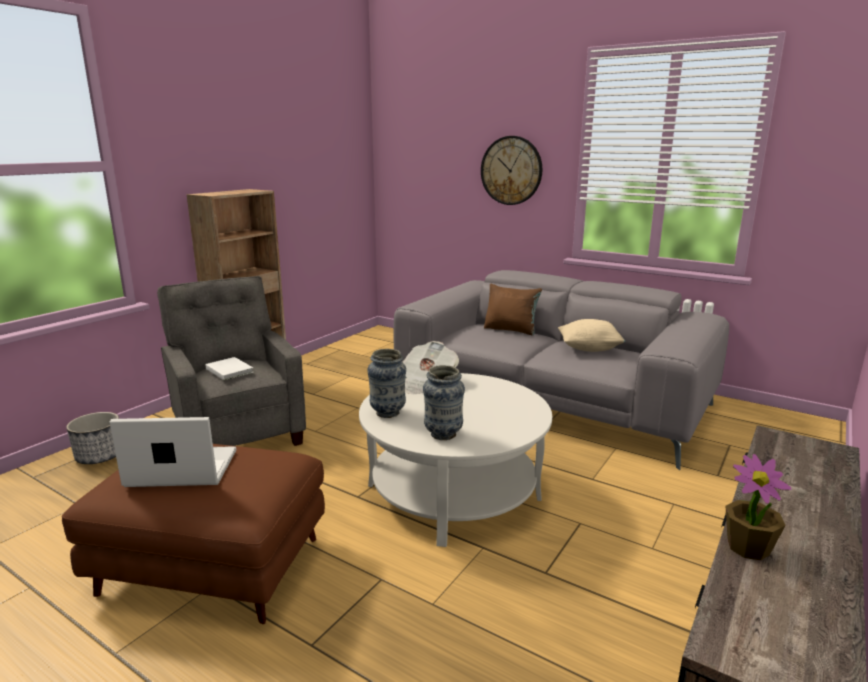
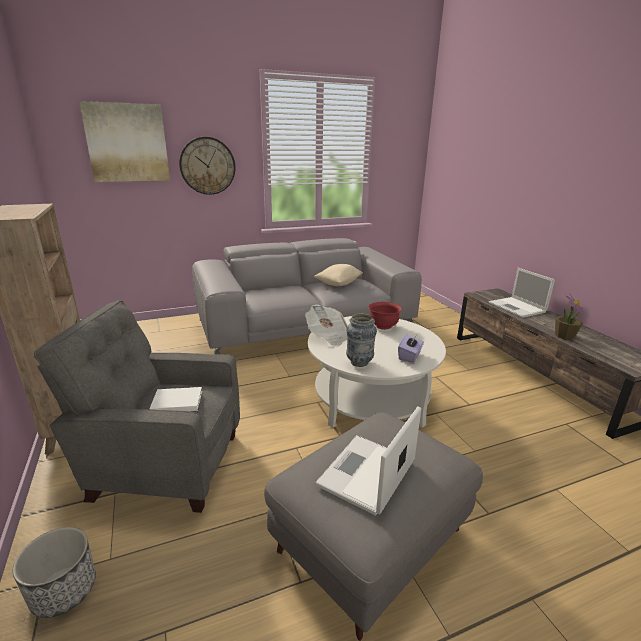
camera: 55 degrees left, 5 degrees up
brown ottoman [62,444,325,624] -> grey ottoman [264,412,483,641]
vase [423,365,465,440] -> purple tissue box [398,335,424,363]
brown pillow [484,284,542,335] -> none
none -> picture [79,101,170,182]
none -> red bowl [368,302,402,330]
none -> laptop [489,268,555,318]

